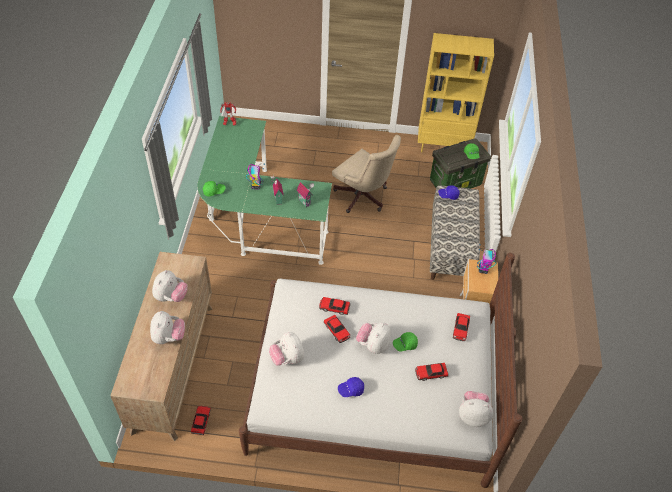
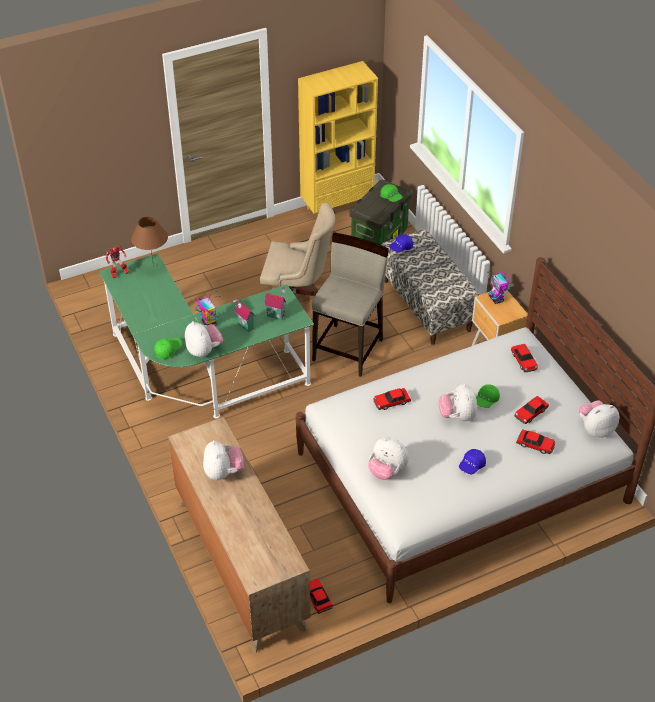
camera: 30 degrees left, 5 degrees down
plush toy [150,311,185,344] -> plush toy moved to [185,321,223,357]
toy car [324,315,350,343] -> toy car moved to [516,430,555,454]
none -> brown table lamp [131,216,168,267]
none -> beige stool [312,232,389,377]

